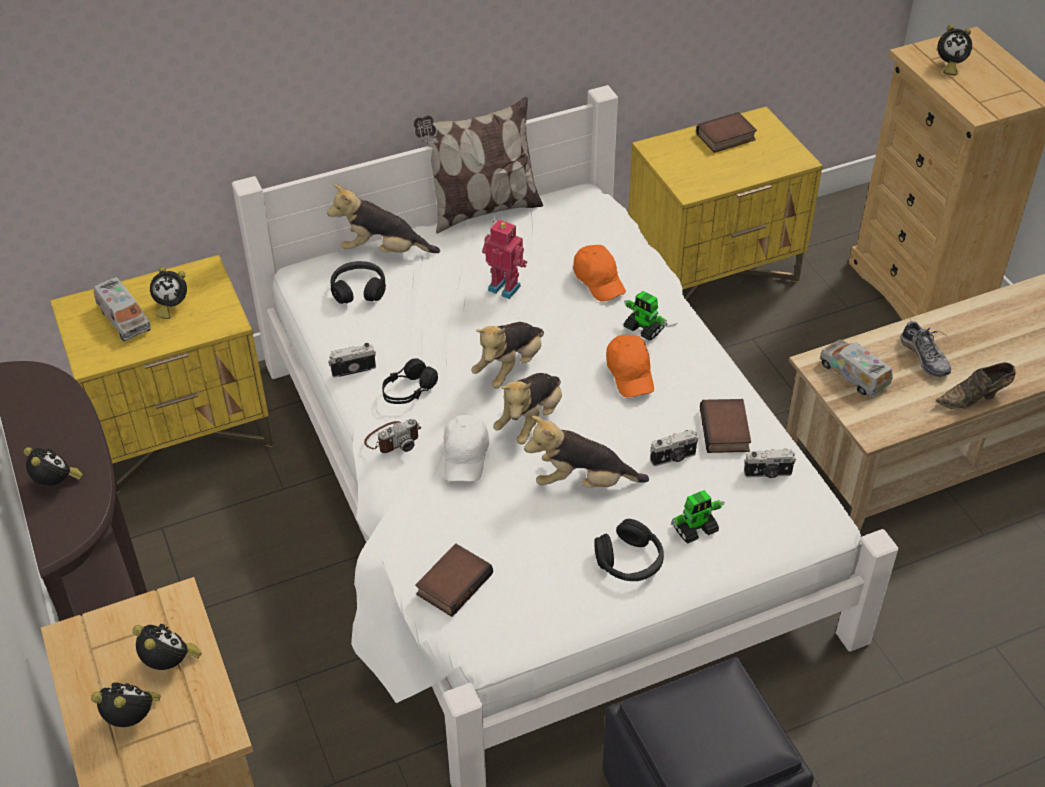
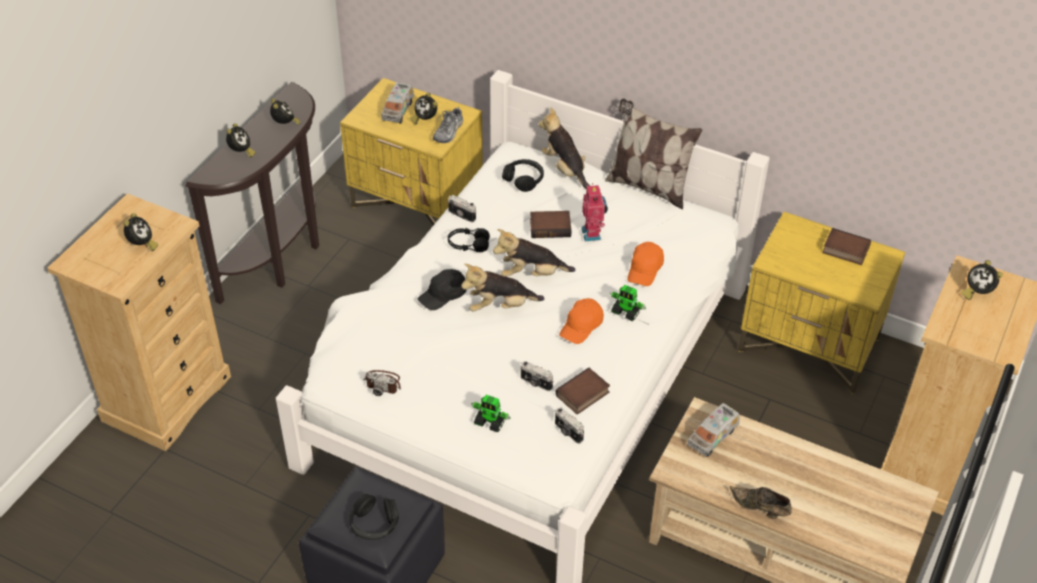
camera: 50 degrees right, 0 degrees up
alarm clock [91,682,161,727] -> alarm clock moved to [270,99,301,125]
camera [364,419,421,453] -> camera moved to [364,370,401,396]
book [415,544,493,617] -> book moved to [530,211,571,238]
white cap [444,414,489,482] -> black cap [418,269,467,310]
plush toy [524,416,649,488] -> none
black headphones [594,519,664,581] -> black headphones moved to [350,494,399,540]
toy robot [624,291,668,341] -> toy robot turned 60 degrees counterclockwise [610,285,646,321]
toy truck [820,340,893,398] -> toy truck turned 150 degrees counterclockwise [687,403,740,457]
shoe [901,320,951,377] -> shoe moved to [433,108,463,143]

